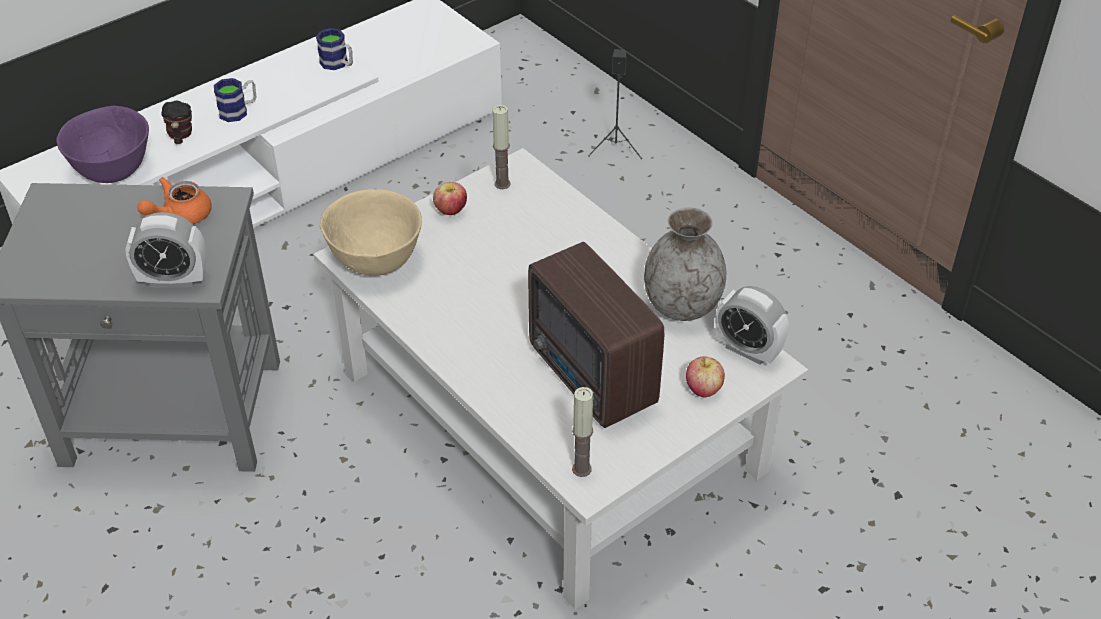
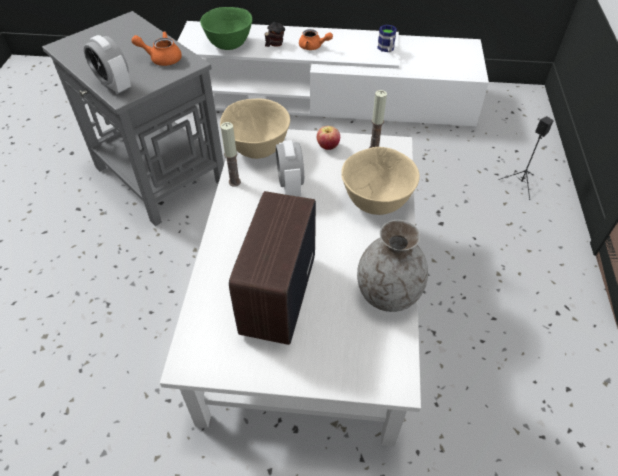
camera: 45 degrees right, 5 degrees up
purple bowl [56,106,149,183] -> green bowl [200,7,252,50]
mug [214,78,256,122] -> orange teapot [299,29,333,50]
candle [572,387,593,477] -> candle moved to [221,122,241,187]
apple [686,357,725,397] -> none
alarm clock [715,286,789,365] -> alarm clock moved to [276,140,304,196]
none -> beige bowl [341,147,420,215]

